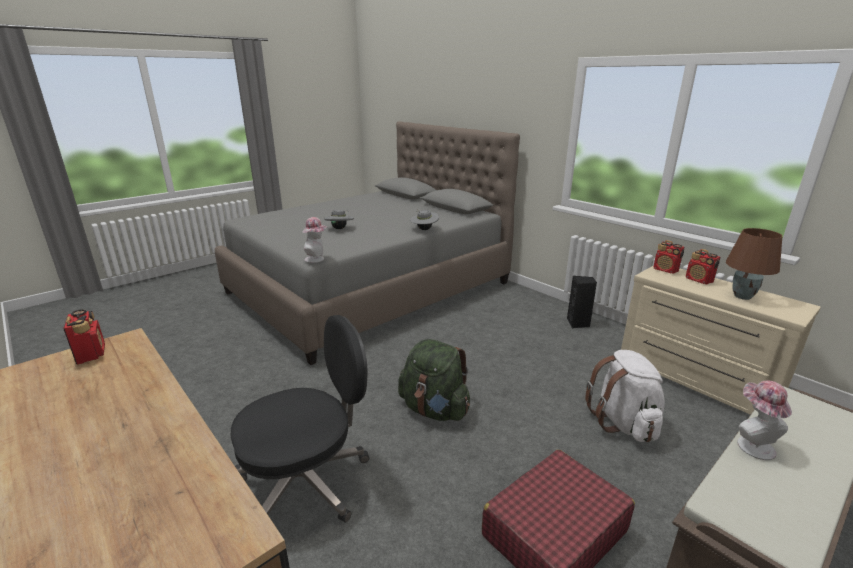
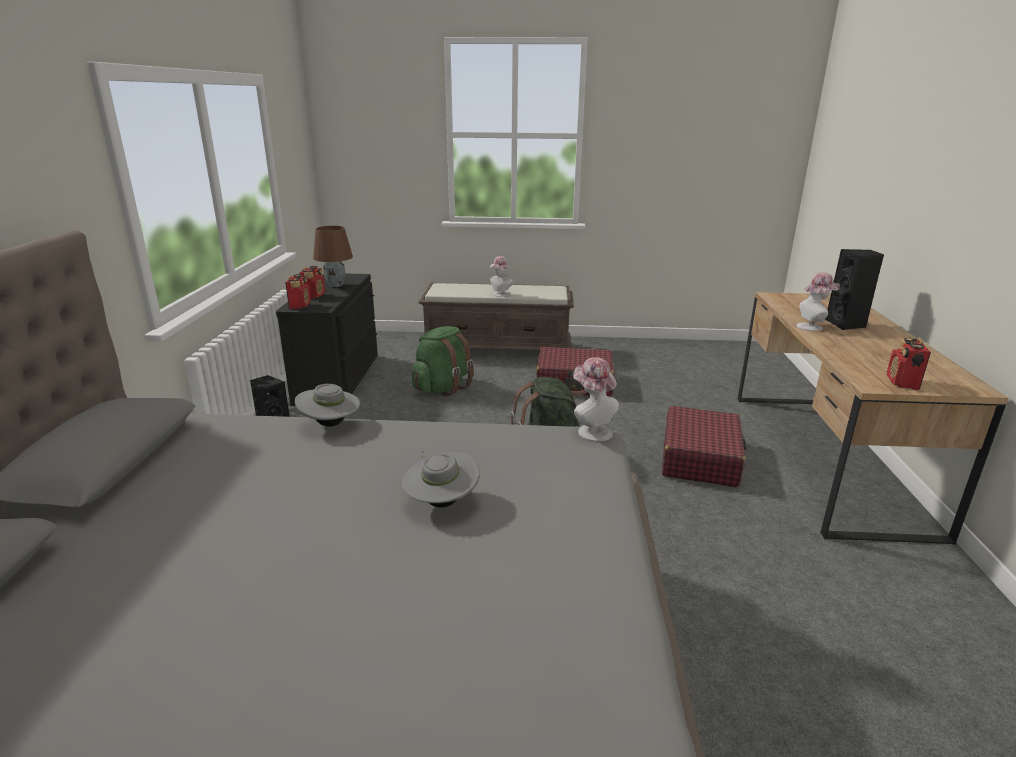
camera: 135 degrees left, 0 degrees up
black office chair [231,315,369,523] -> red suitcase [662,406,747,487]
white backpack [585,350,665,442] -> green backpack [412,326,474,397]
beige dresser [621,265,821,415] -> black dresser [276,274,378,406]
none -> hat [796,272,840,331]
none -> black speaker [825,249,884,330]

